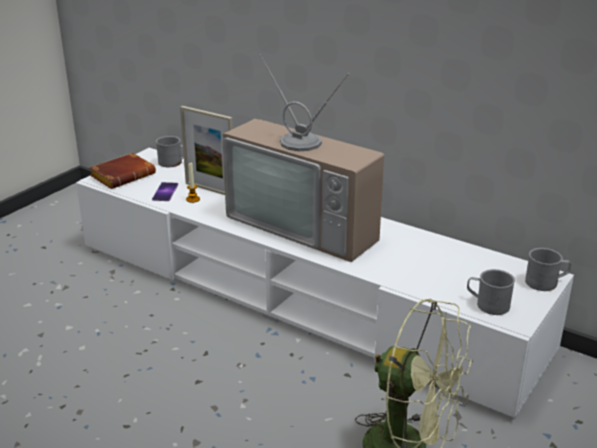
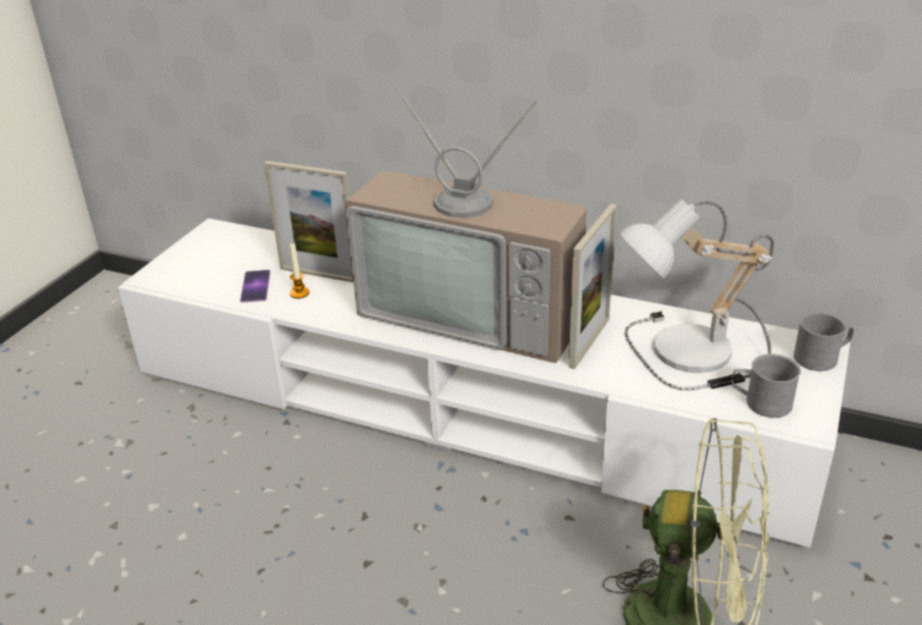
camera: 10 degrees left, 5 degrees up
brown book [89,153,156,189] -> none
grey mug [156,136,184,167] -> none
none -> picture frame [569,204,617,369]
none -> table lamp [619,199,774,390]

